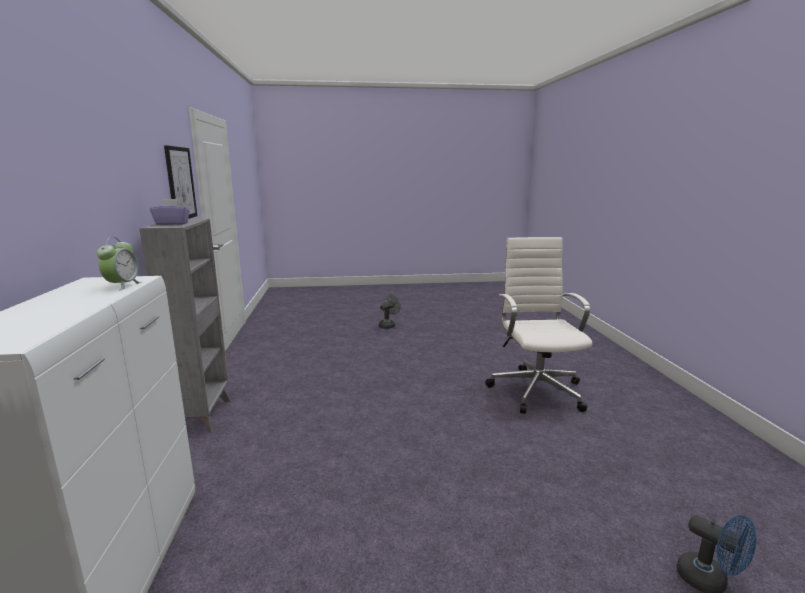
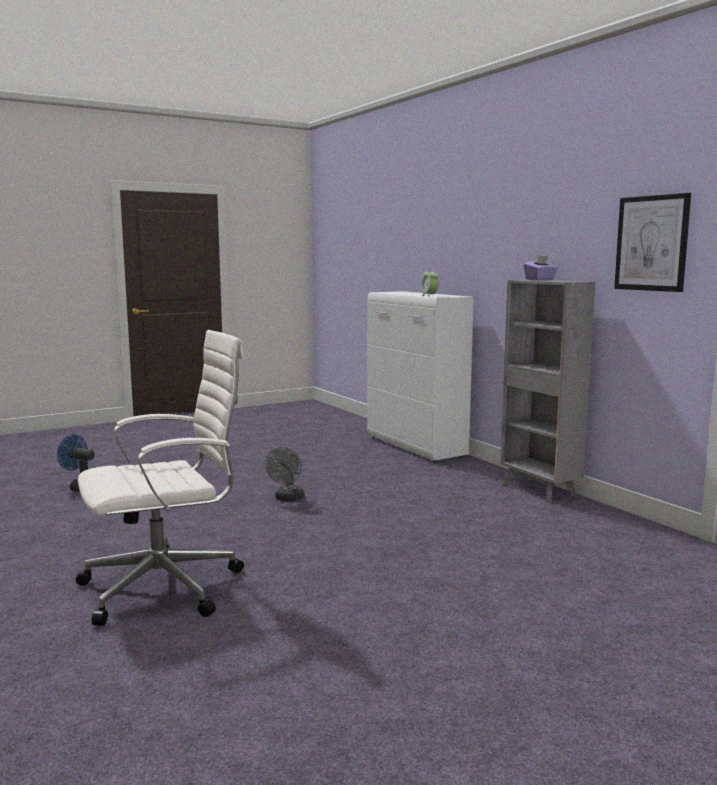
camera: 155 degrees right, 5 degrees down
grey fan [378,294,401,329] -> grey fan moved to [265,447,304,501]
white office chair [485,237,593,414] -> white office chair turned 90 degrees counterclockwise [75,330,244,626]

